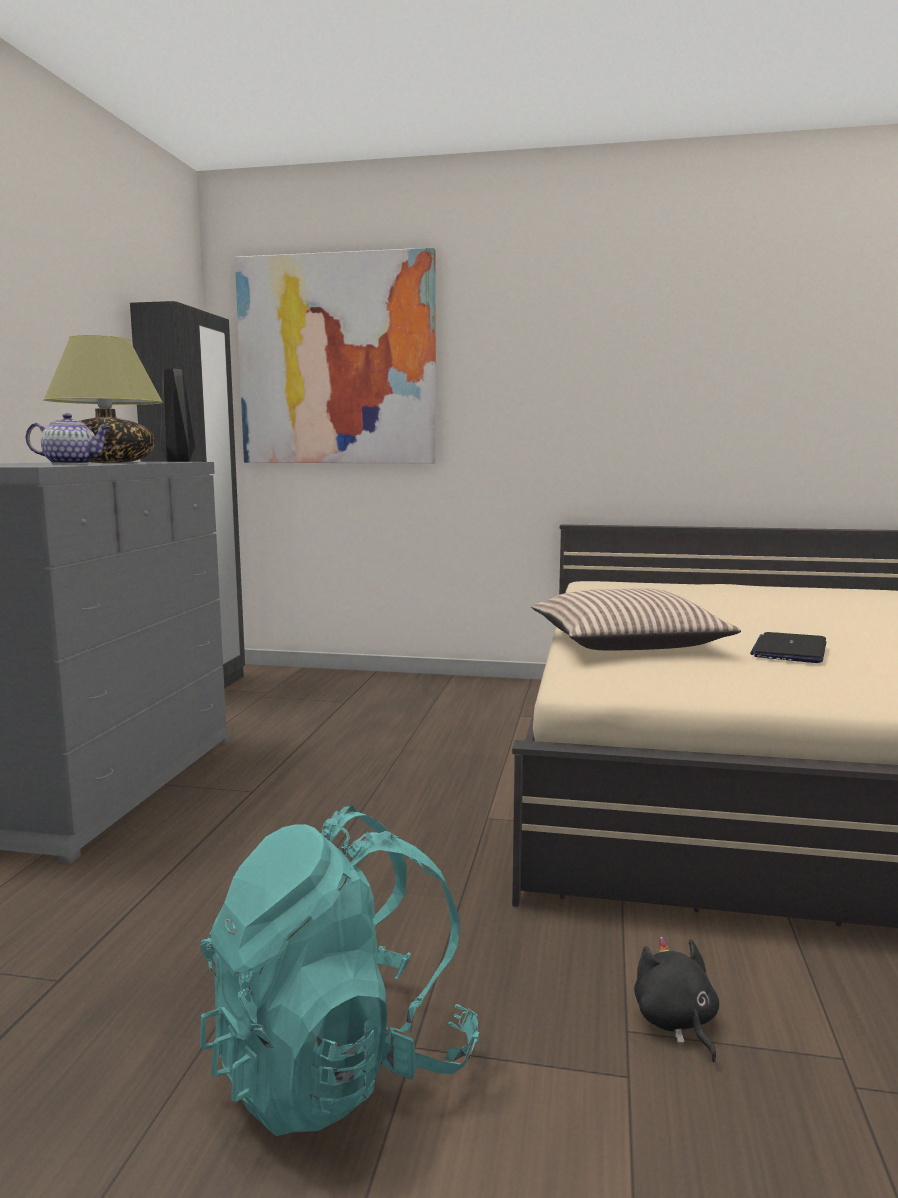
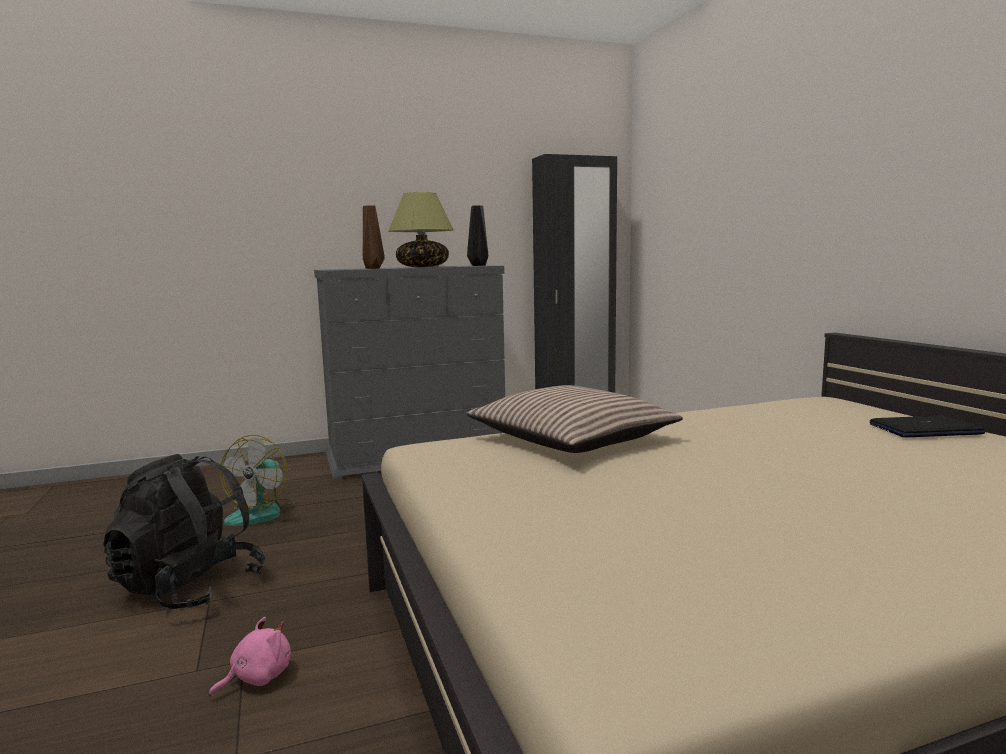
camera: 60 degrees right, 0 degrees up
teapot [26,413,111,465] -> brown vase [363,205,385,269]
turquoise backpack [200,806,479,1136] -> black backpack [103,454,266,609]
picture [235,248,436,463] -> none
black plush toy [634,937,719,1063] -> pink plush toy [209,617,291,697]
laptop [750,632,826,663] -> laptop moved to [870,415,985,438]
none -> fan [220,435,295,526]

